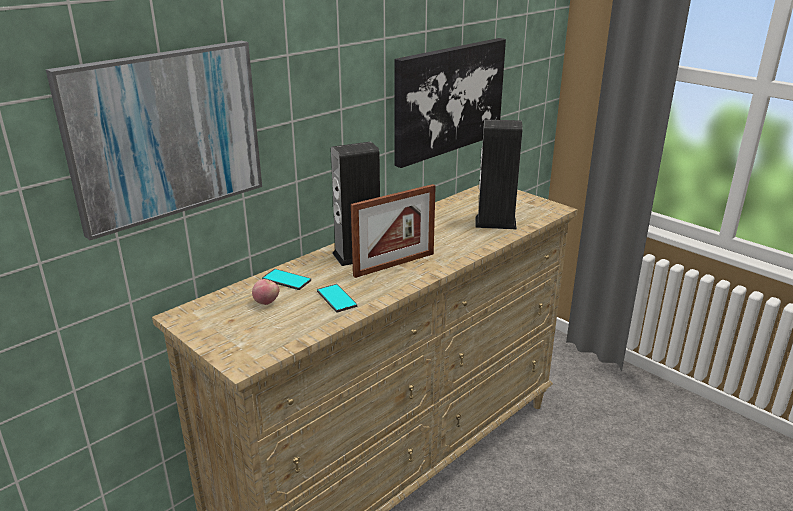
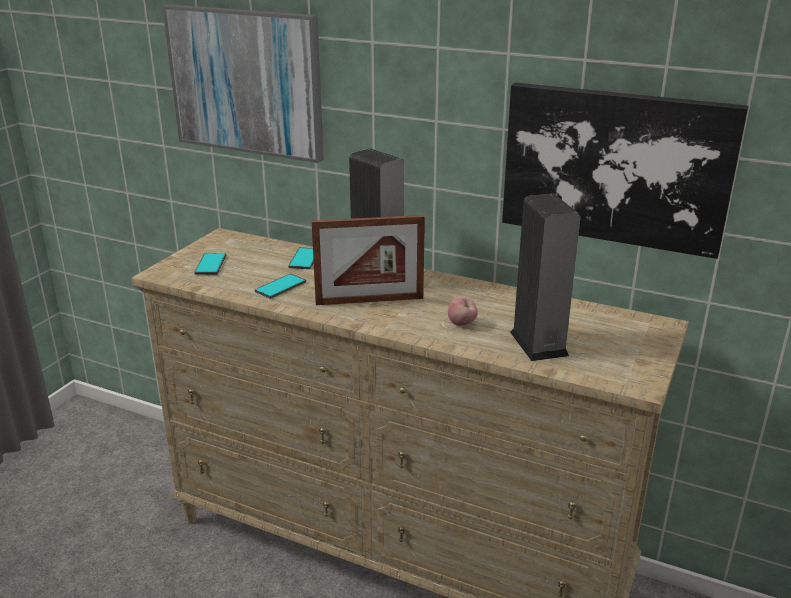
camera: 70 degrees right, 0 degrees up
apple [252,279,280,305] -> apple moved to [448,297,478,326]
picture frame [351,184,436,278] -> picture frame turned 45 degrees counterclockwise [311,215,425,305]
none -> phone [194,253,226,275]

